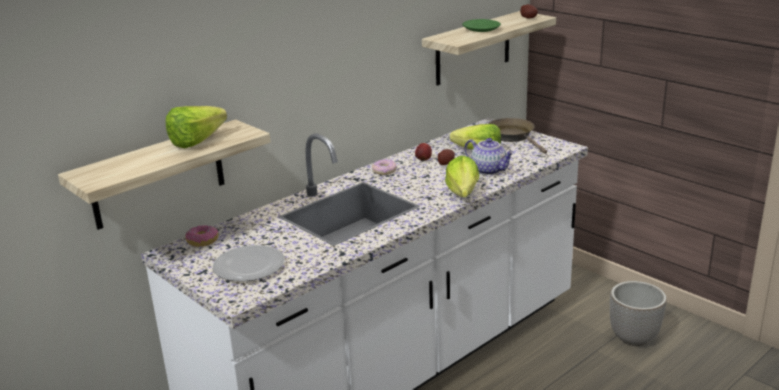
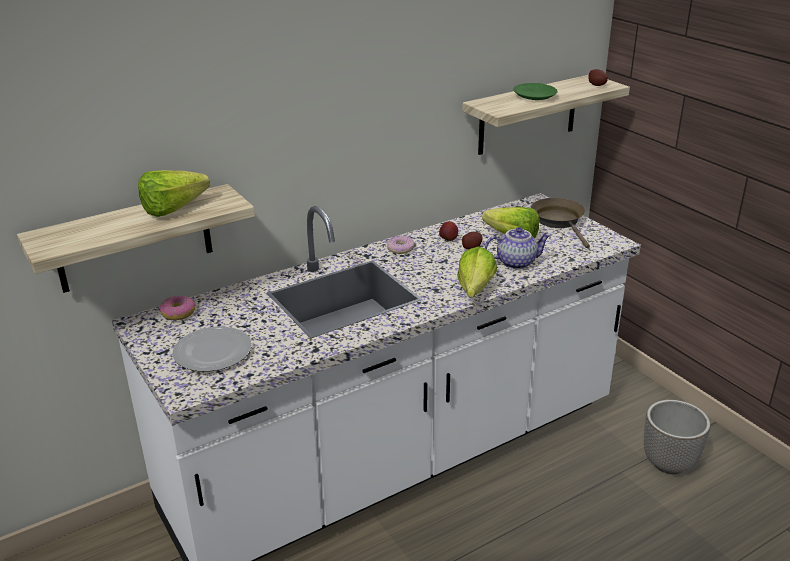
camera: 10 degrees right, 5 degrees up
teapot [464,138,514,175] -> teapot turned 60 degrees counterclockwise [485,227,551,269]

